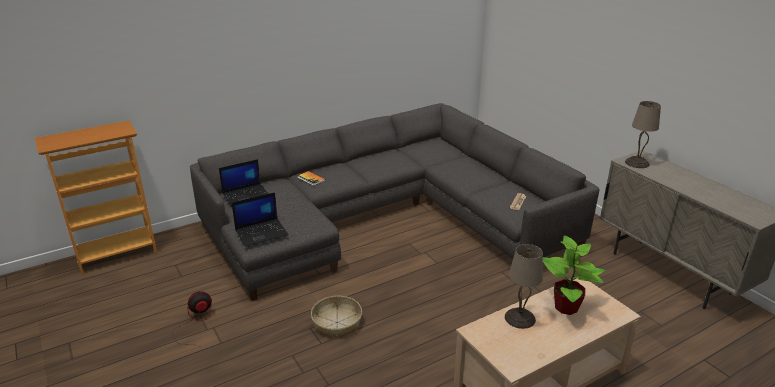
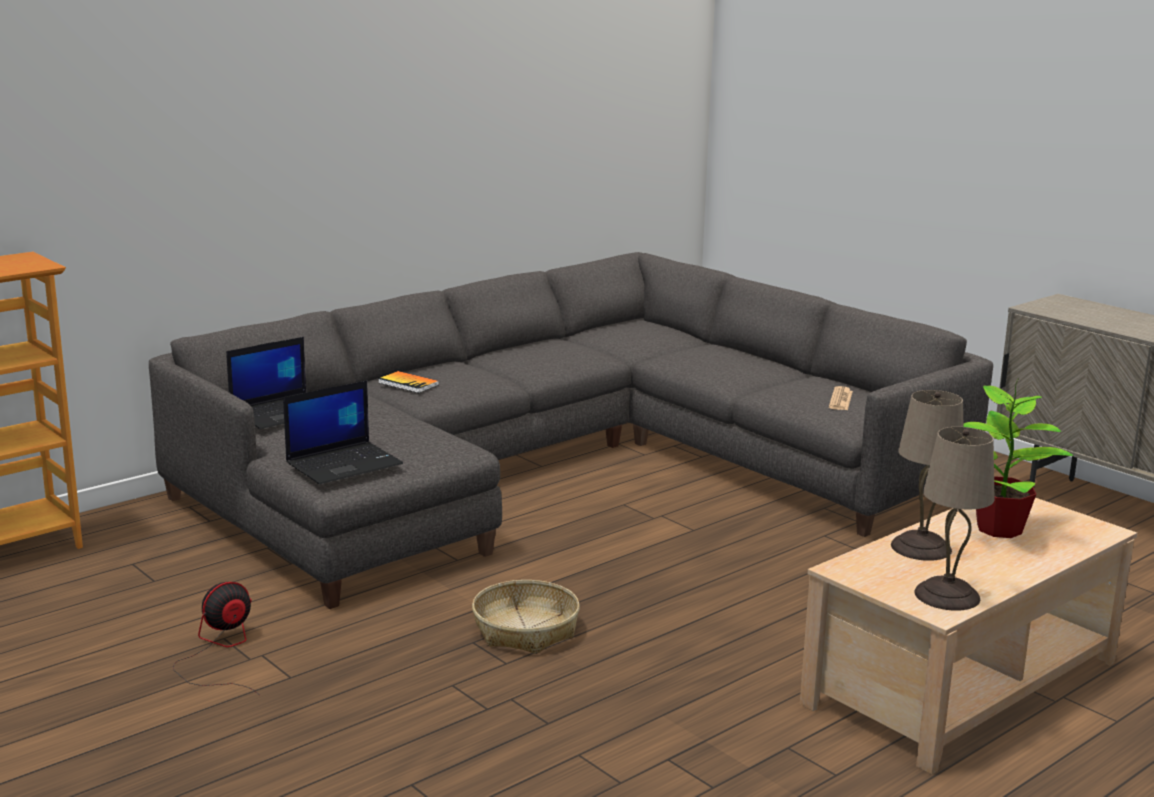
camera: 10 degrees left, 10 degrees down
beige table lamp [625,101,661,168] -> beige table lamp moved to [914,427,995,611]

